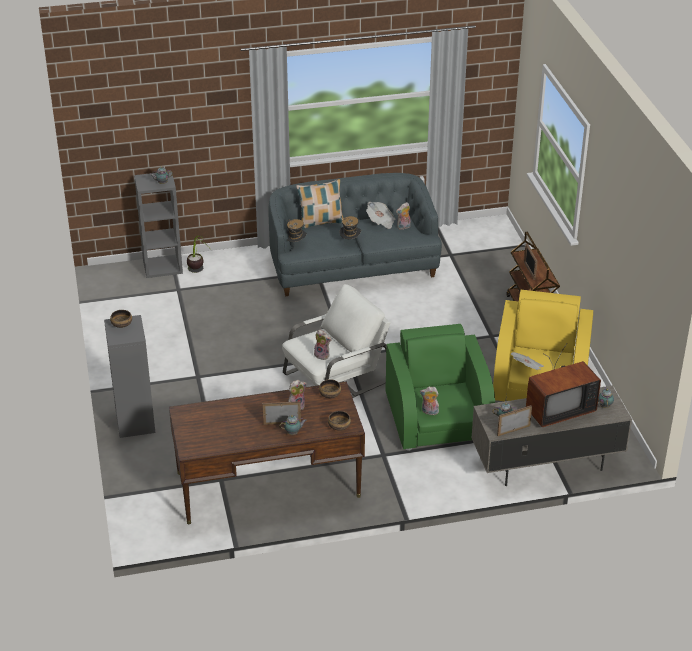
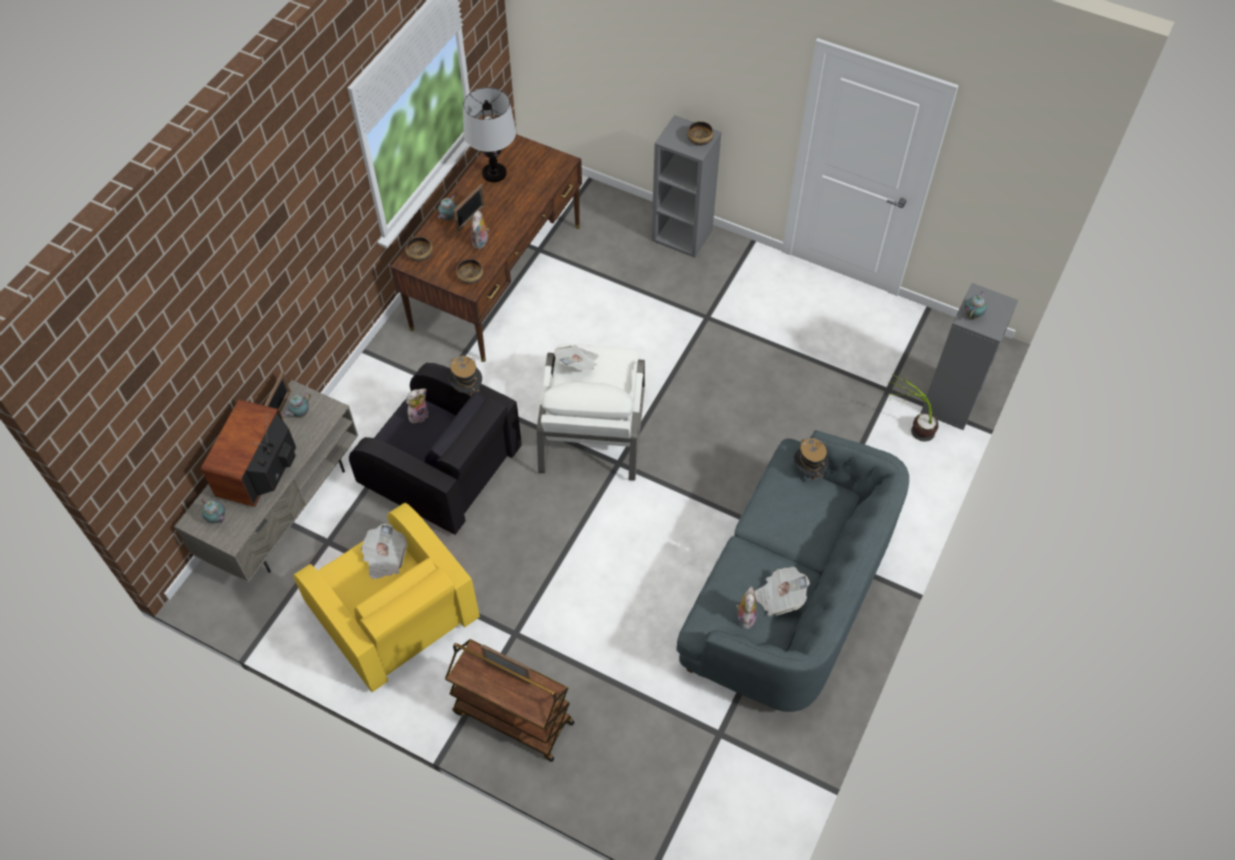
camera: 130 degrees right, 20 degrees up
pillow [296,179,344,230] -> none
plush toy [314,330,332,360] -> newspaper [554,345,599,370]
hat [340,216,361,239] -> hat moved to [448,356,482,397]
green armchair [385,324,495,451] -> black armchair [349,363,522,535]
none -> table lamp [463,87,516,182]

